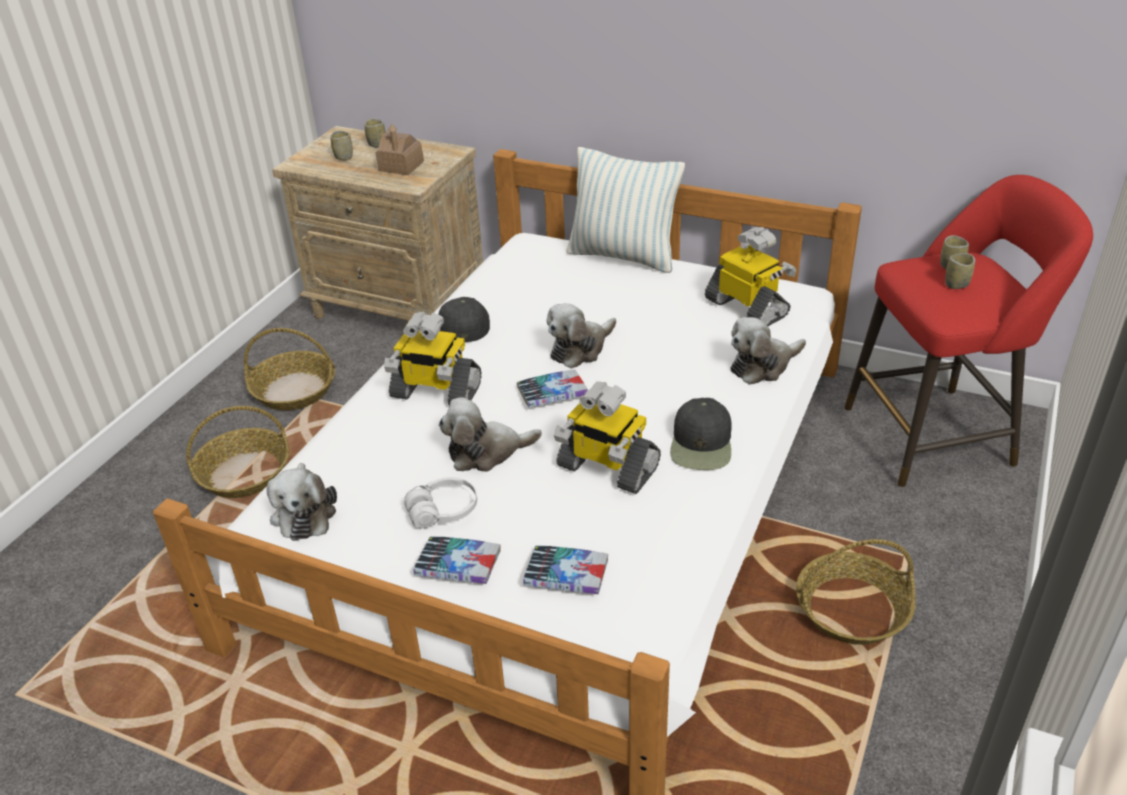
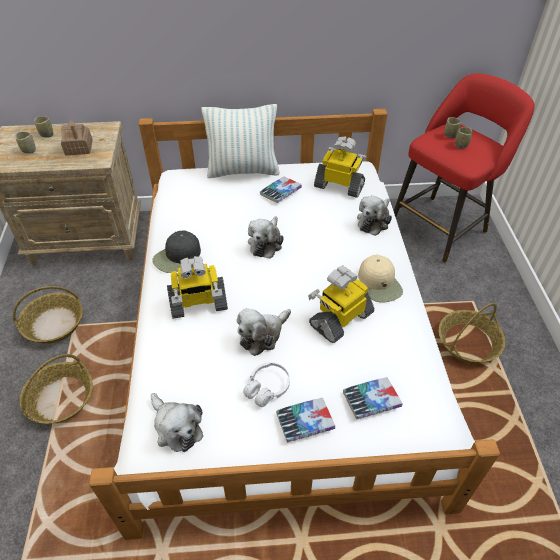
camera: 30 degrees left, 10 degrees up
book [517,369,588,408] -> book moved to [260,177,302,203]
toy robot [554,382,661,494] -> toy robot turned 135 degrees clockwise [308,265,374,343]
black cap [670,398,732,470] -> beige cap [358,255,403,302]

